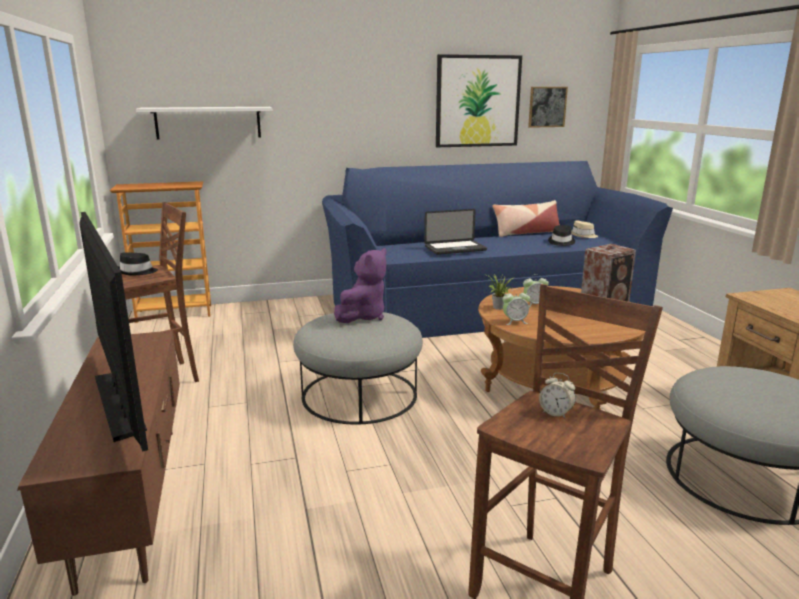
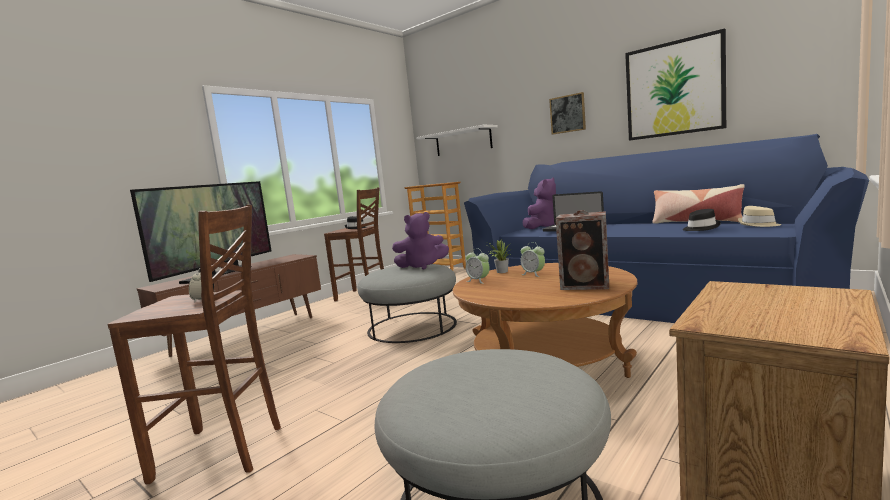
camera: 55 degrees right, 10 degrees down
picture [528,87,568,128] -> picture moved to [549,92,586,135]
none -> purple plush toy [523,178,556,229]

